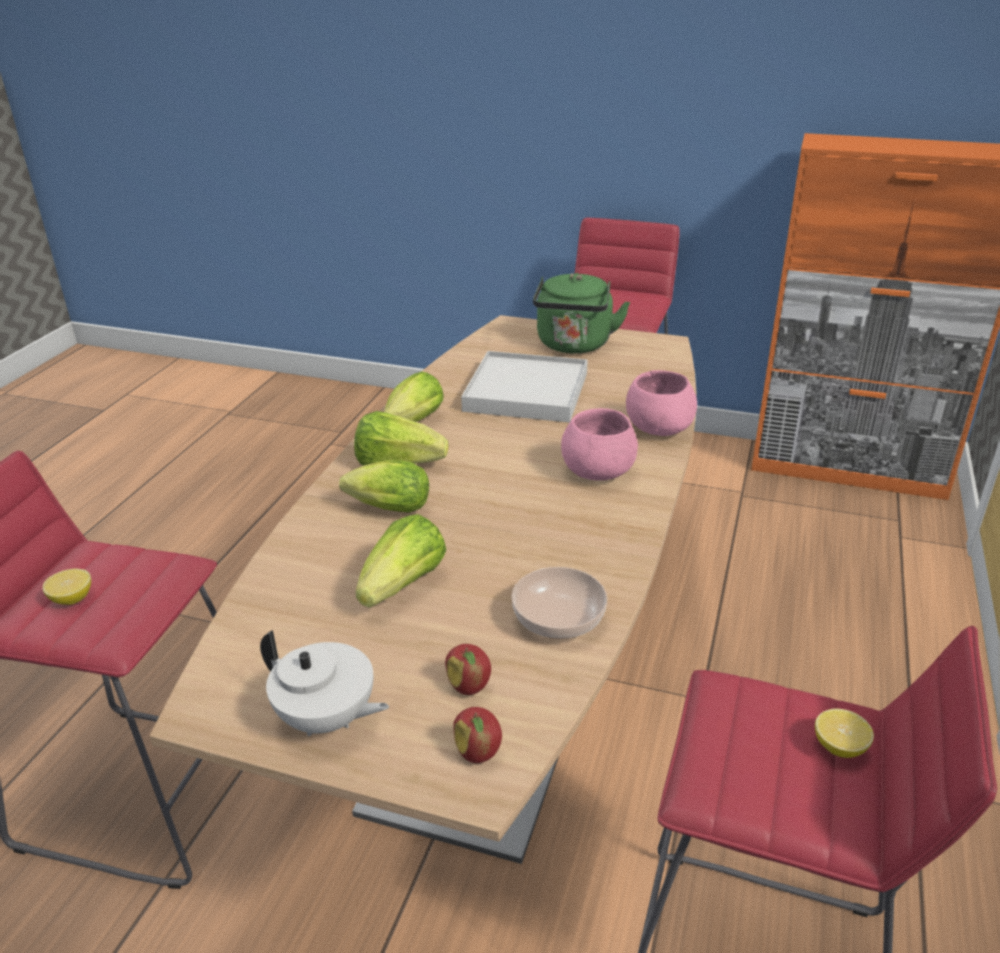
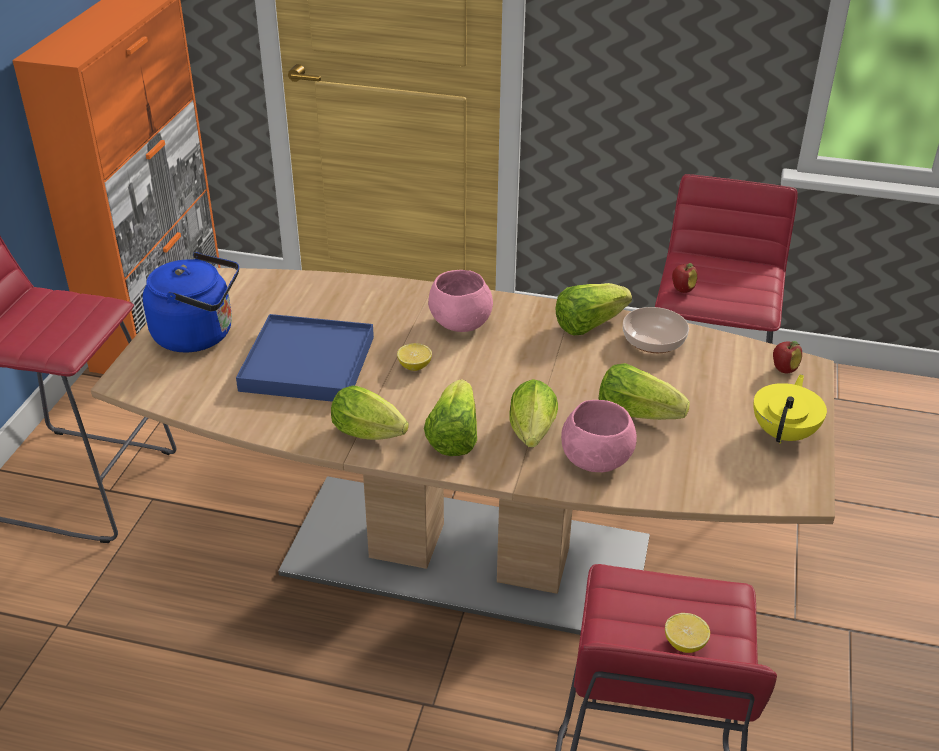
camera: 95 degrees left, 5 degrees up
white teapot [260,630,389,737] -> yellow teapot [753,374,827,444]
apple [445,644,491,695] -> apple moved to [672,263,698,293]
white tray [461,351,588,422] -> blue tray [236,314,374,402]
green kettle [533,273,630,353] -> blue kettle [143,252,239,352]
pink bowl [626,370,697,436] -> pink bowl moved to [561,400,637,472]
lemon [815,709,874,758] -> lemon moved to [397,343,432,371]
none -> lettuce [556,283,632,336]

